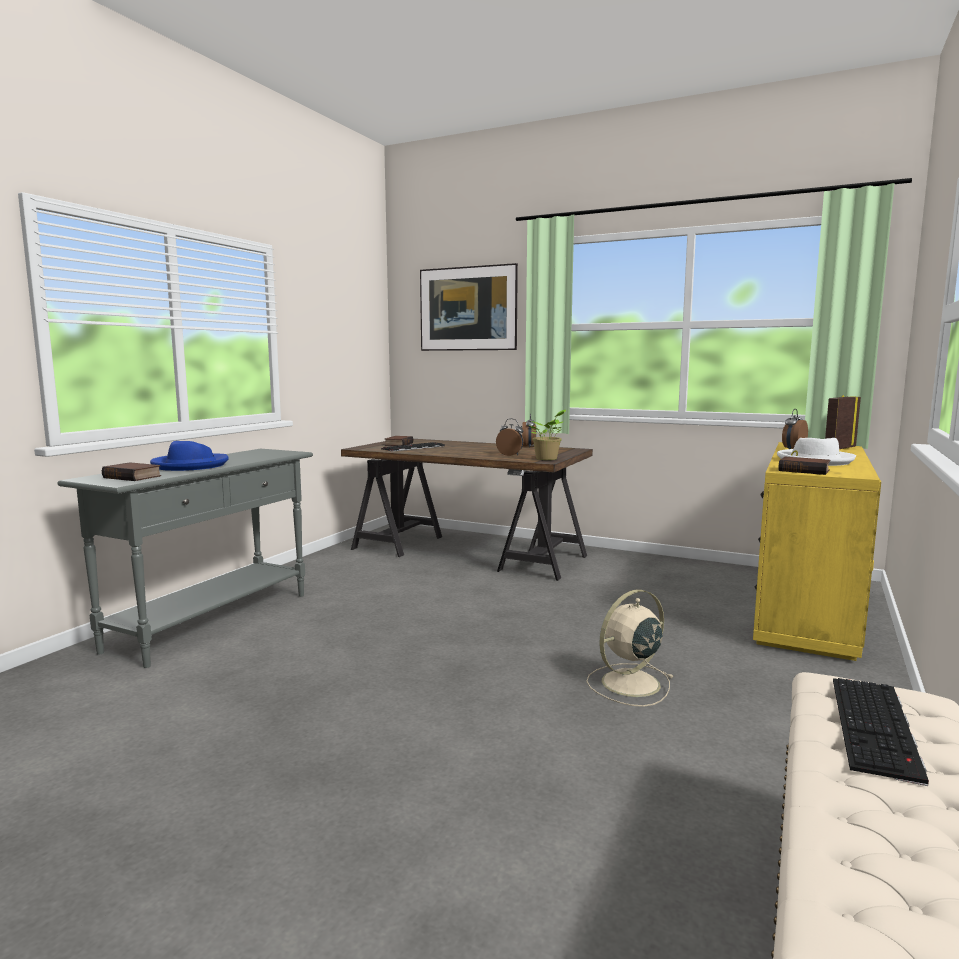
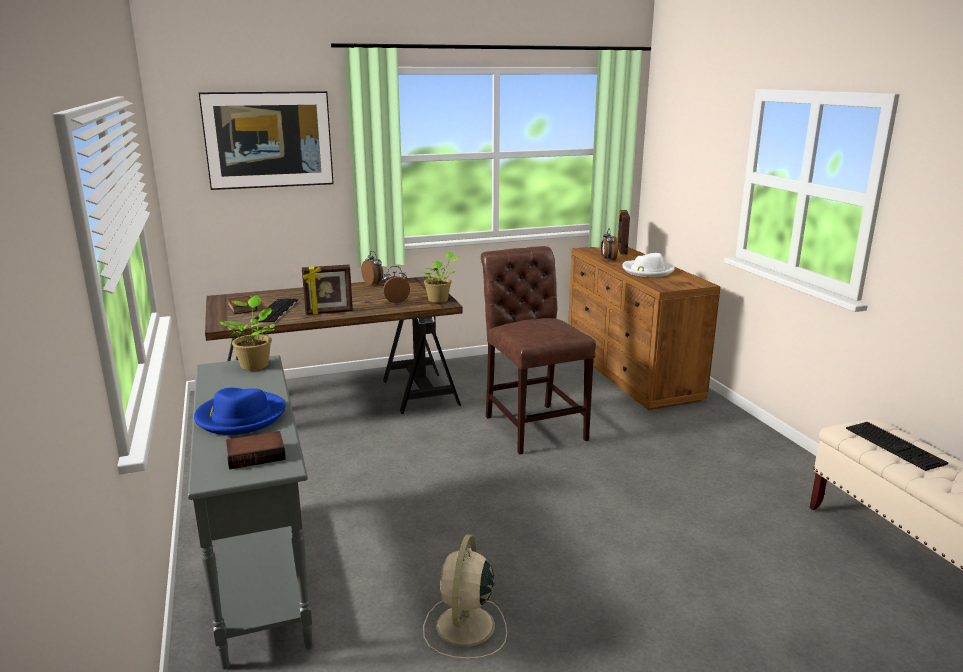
camera: 45 degrees left, 10 degrees up
beige fan [586,590,674,707] -> beige fan moved to [423,534,507,659]
yellow dresser [753,442,881,661] -> brown dresser [568,247,720,410]
book [778,457,830,475] -> none
none -> potted plant [220,296,275,370]
none -> picture frame [302,265,353,315]
none -> brown chair [481,246,596,455]

